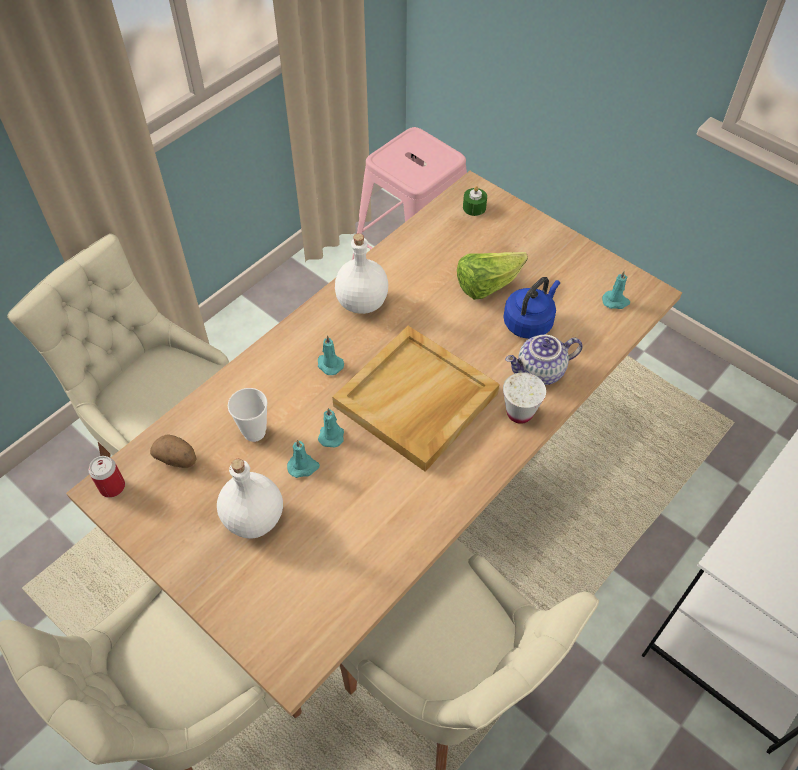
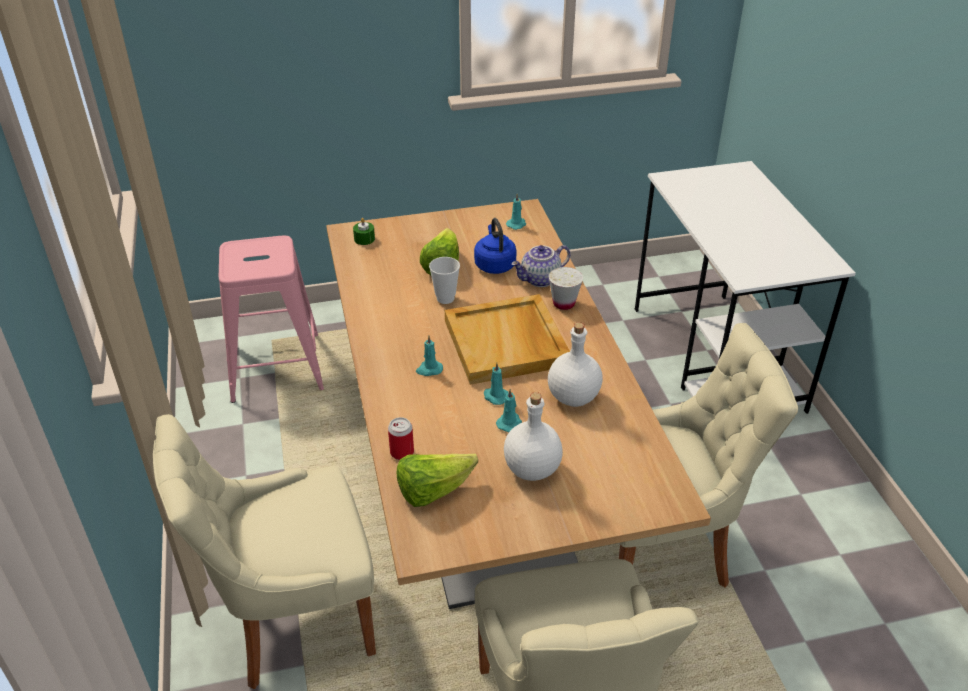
camera: 55 degrees left, 15 degrees down
can [89,456,125,498] -> can moved to [388,417,414,460]
potato [150,434,197,468] -> lettuce [397,454,478,507]
cup [228,388,268,442] -> cup moved to [429,257,460,304]
white bottle [335,233,388,314] -> white bottle moved to [548,322,603,407]
teapot [505,335,583,385] -> teapot turned 45 degrees clockwise [511,245,570,287]

